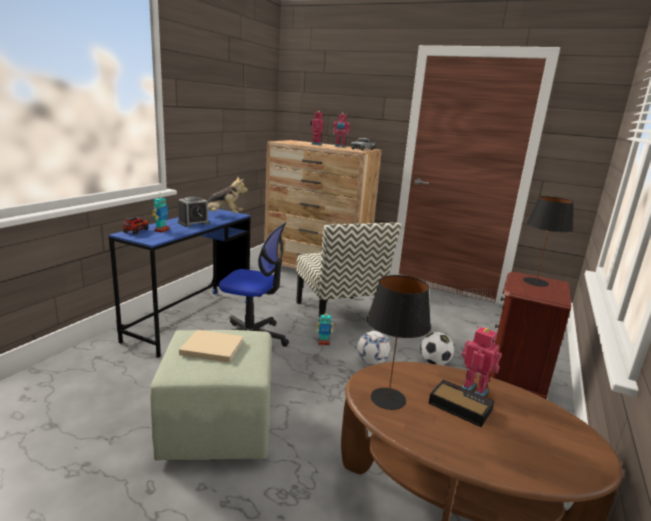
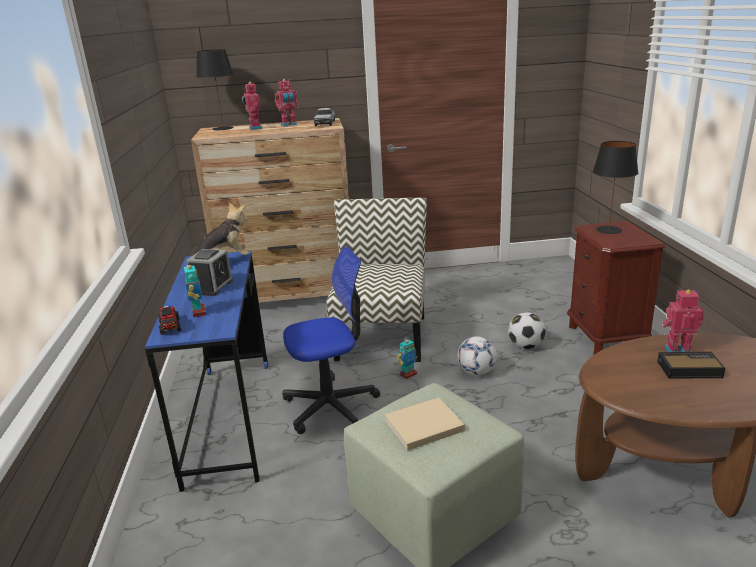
camera: 30 degrees left, 5 degrees up
chair [296,222,401,321] -> chair turned 120 degrees counterclockwise [327,198,427,362]
black table lamp [367,275,431,410] -> black table lamp moved to [196,49,234,130]

